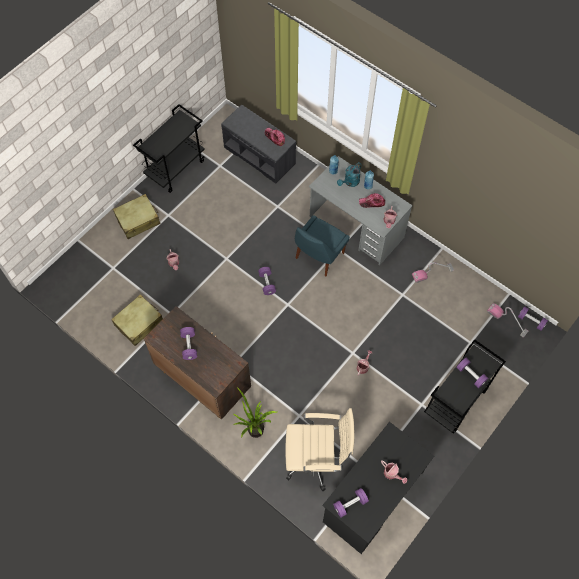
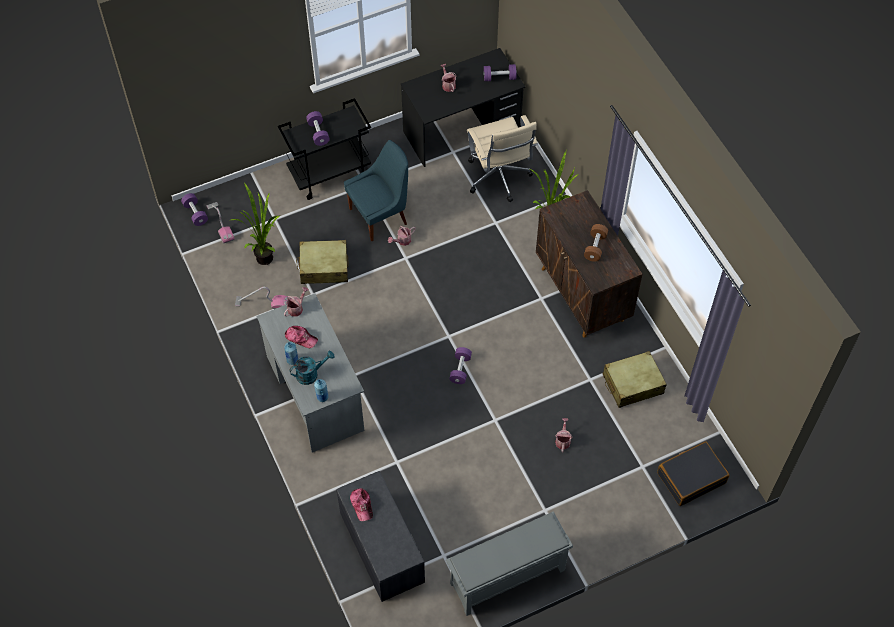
camera: 155 degrees left, 5 degrees down
beige suitcase [113,194,161,239] -> beige suitcase moved to [296,240,349,284]
black cart [133,104,205,193] -> grey shoe rack [446,511,573,616]
purple dumbbell [180,327,197,360] -> brown dumbbell [584,224,608,262]
beige office chair [285,408,354,491] -> beige office chair turned 135 degrees counterclockwise [467,115,538,202]
blue chair [295,215,350,277] -> blue chair moved to [344,140,408,241]
none -> potted plant [229,183,280,265]
none -> black suitcase [657,441,729,506]

